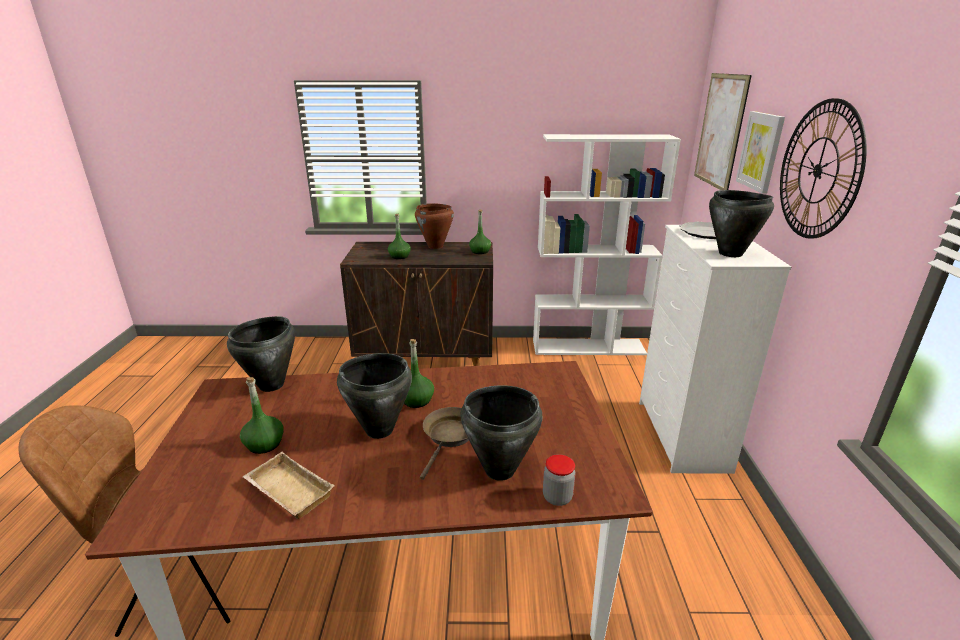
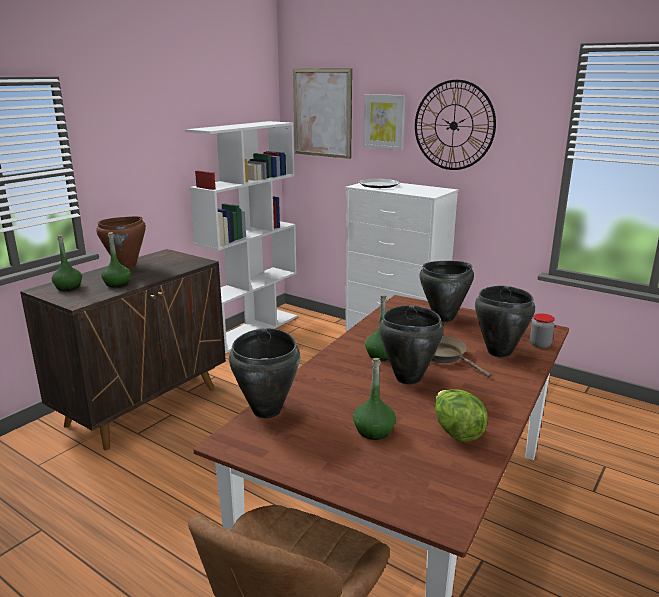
camera: 55 degrees left, 5 degrees down
beige tray [243,452,335,519] -> lettuce [434,390,488,442]
green bottle [469,210,491,254] -> green bottle moved to [52,235,82,291]
black cooking pot [709,190,774,257] -> black cooking pot moved to [419,261,474,322]

